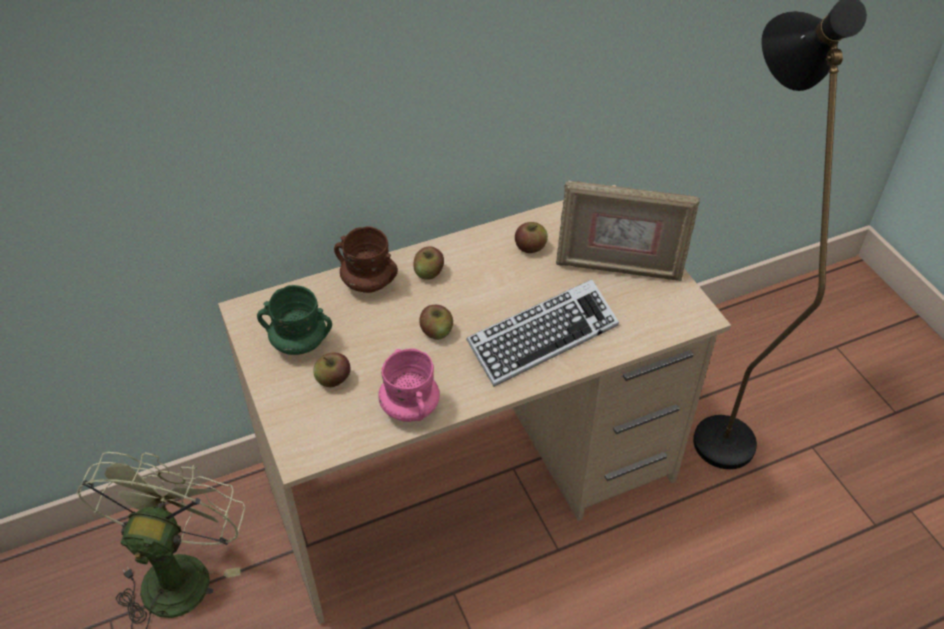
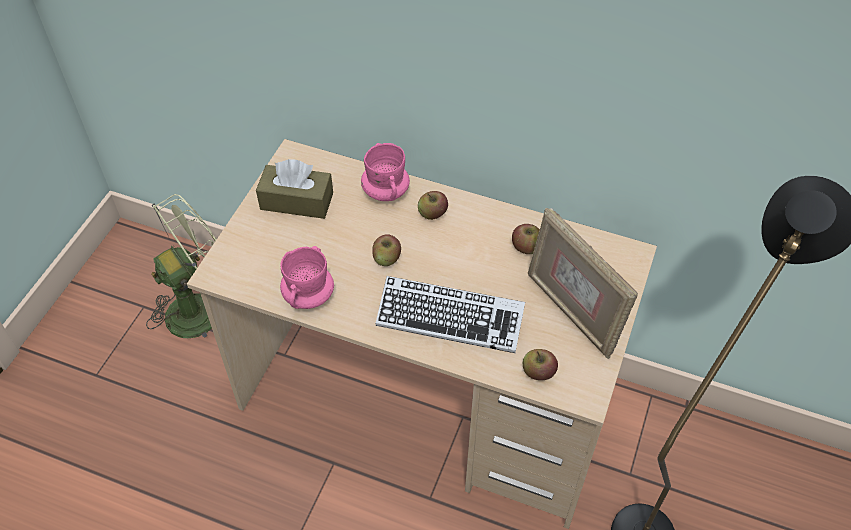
camera: 45 degrees right, 5 degrees up
green mug [257,285,332,355] -> brown tissue box [256,159,333,219]
apple [313,353,350,387] -> apple moved to [523,349,558,380]
brown mug [334,226,398,293] -> pink mug [361,143,410,201]

